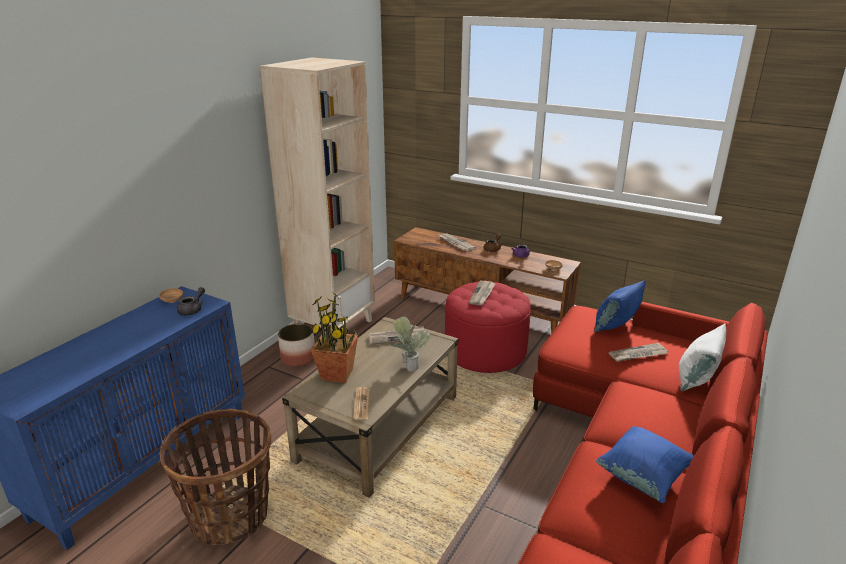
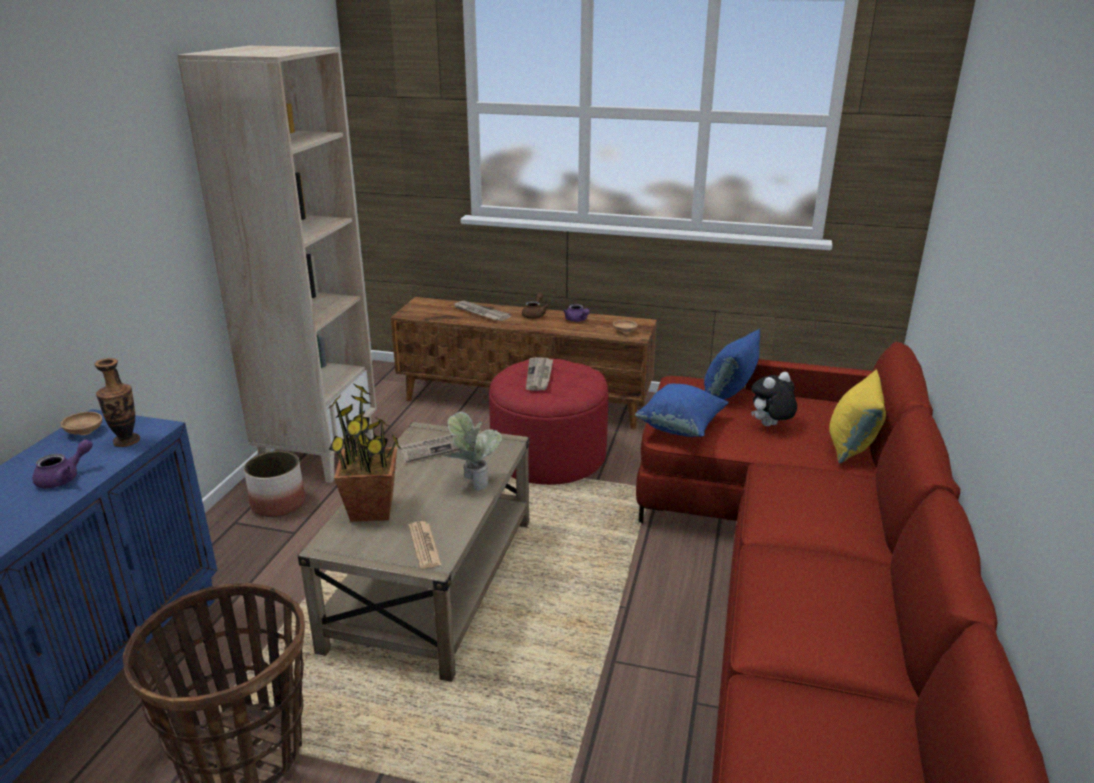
camera: 15 degrees left, 0 degrees up
grey teapot [177,287,205,316] -> vase [94,358,140,447]
blue pillow [596,426,694,503] -> blue pillow moved to [635,384,729,437]
newspaper [608,343,669,362] -> plush toy [751,372,797,426]
white pillow [679,324,726,391] -> yellow pillow [829,369,886,463]
none -> purple teapot [32,439,93,488]

